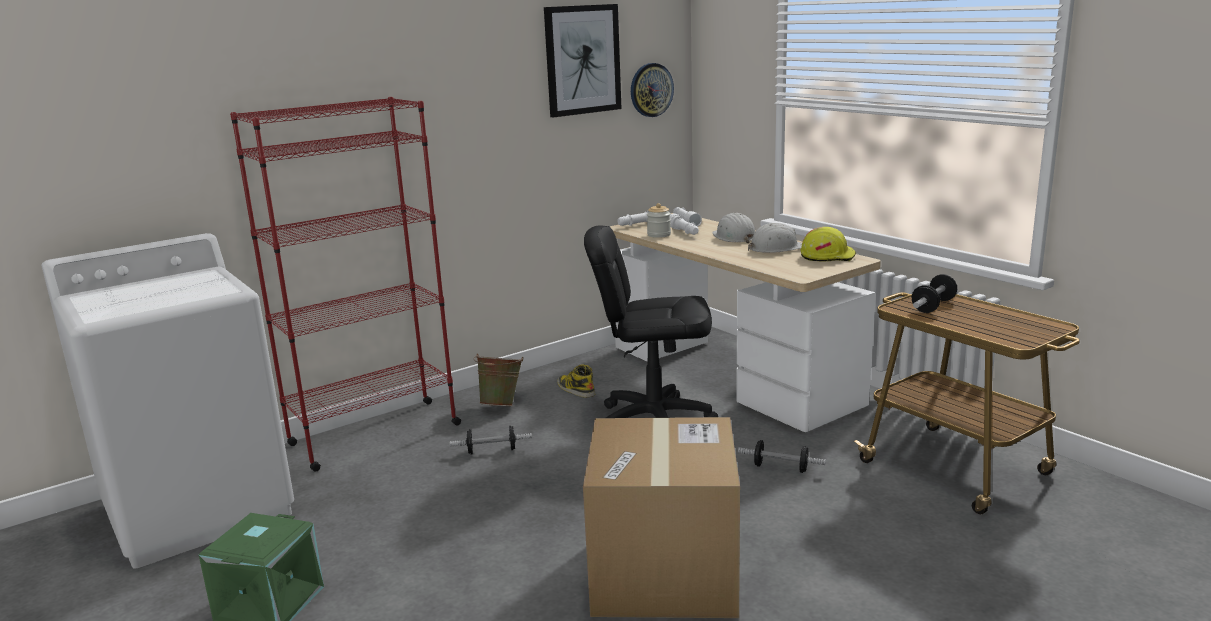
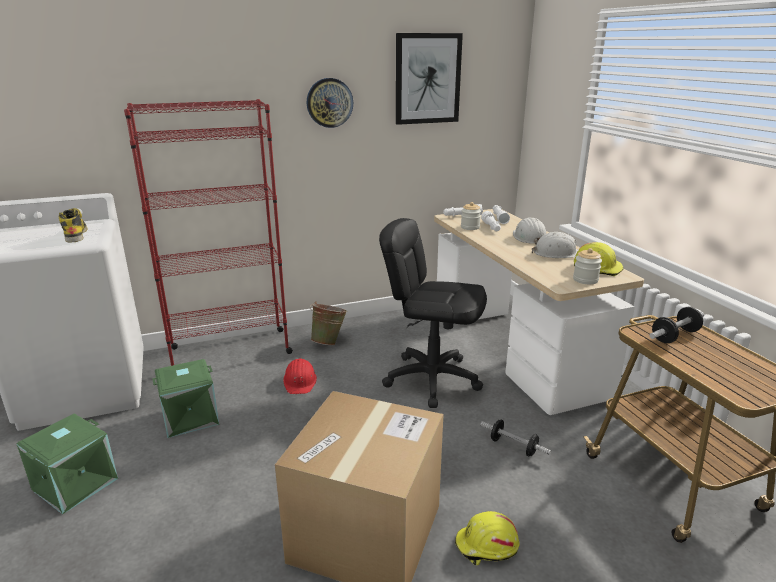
camera: 15 degrees right, 5 degrees up
dumbbell [450,425,532,455] -> red hard hat [283,358,317,394]
boot [557,365,595,398] -> boot moved to [59,208,88,242]
wall clock [631,63,674,117] -> wall clock moved to [307,78,353,128]
none -> green storage box [152,359,219,438]
none -> yellow hard hat [455,511,520,565]
none -> jar [573,248,602,284]

